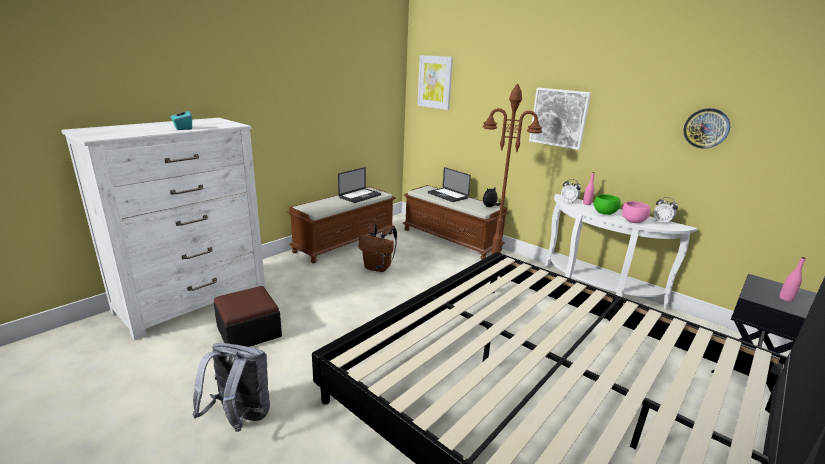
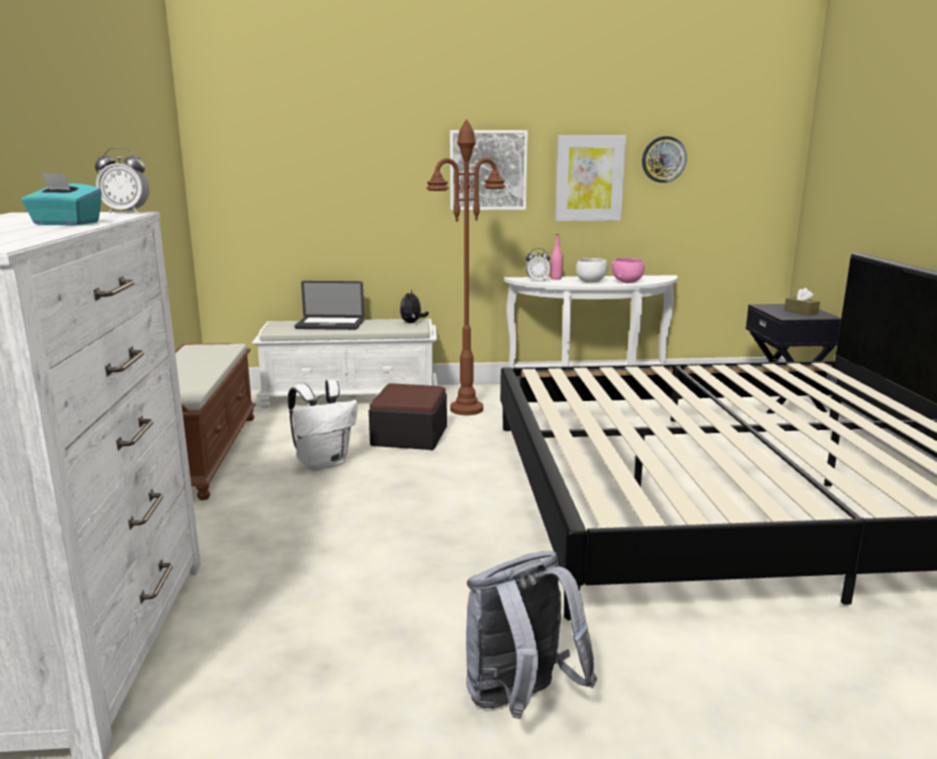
camera: 45 degrees left, 5 degrees down
ottoman [214,286,282,347] -> ottoman moved to [369,383,447,450]
laptop [338,167,381,203] -> none
brown backpack [359,223,397,272] -> white backpack [288,379,357,471]
brown bench [403,185,509,260] -> white bench [252,319,438,408]
picture [417,55,453,110] -> picture moved to [555,135,626,221]
green bowl [594,194,621,215] -> white bowl [576,258,608,282]
alarm clock [653,197,678,224] -> alarm clock moved to [95,147,150,214]
pink bottle [779,257,805,302] -> brown tissue box [784,288,820,315]

